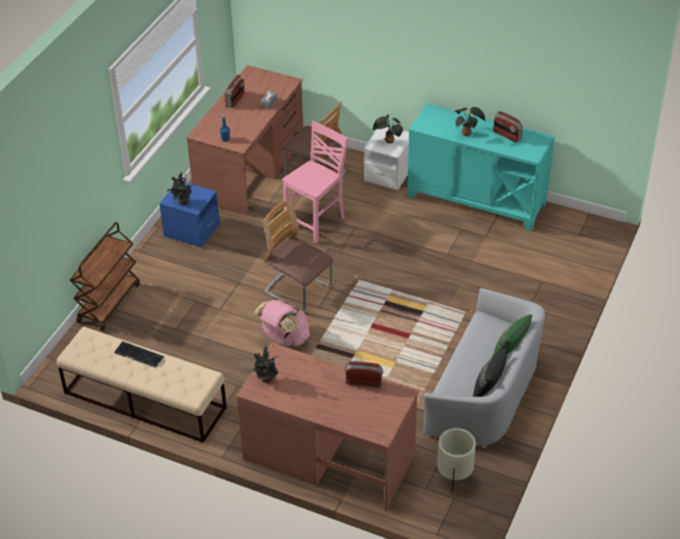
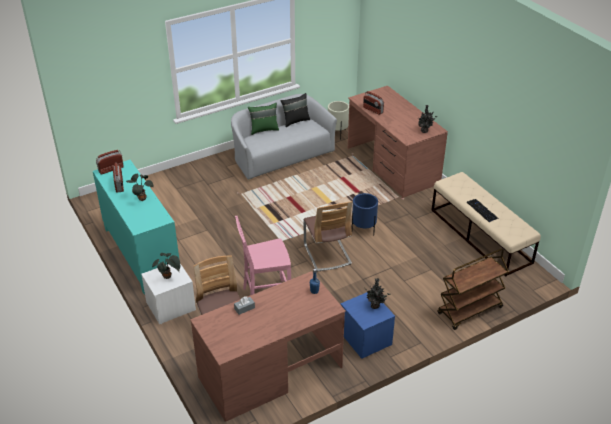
camera: 145 degrees left, 5 degrees down
radio [225,75,245,108] -> radio moved to [96,150,124,175]
pink backpack [254,300,310,346] -> blue planter [352,193,378,236]

